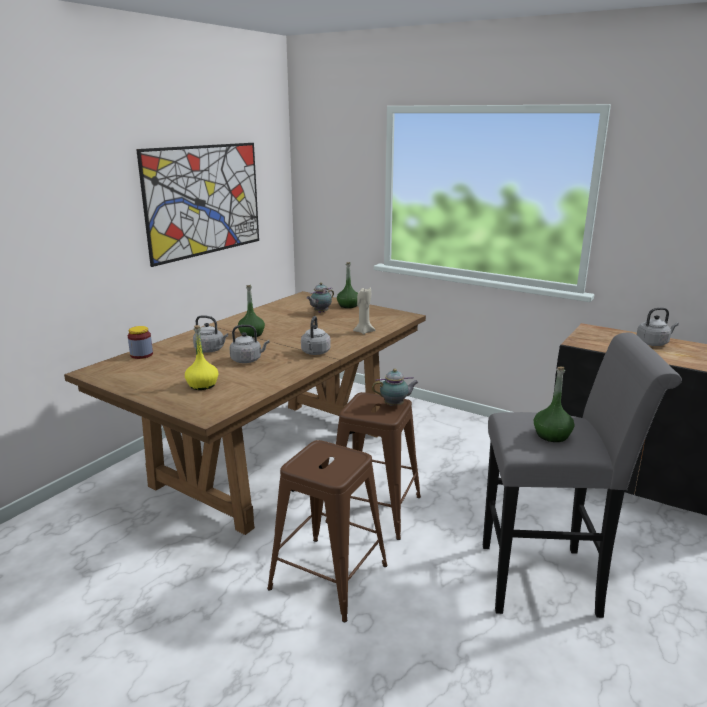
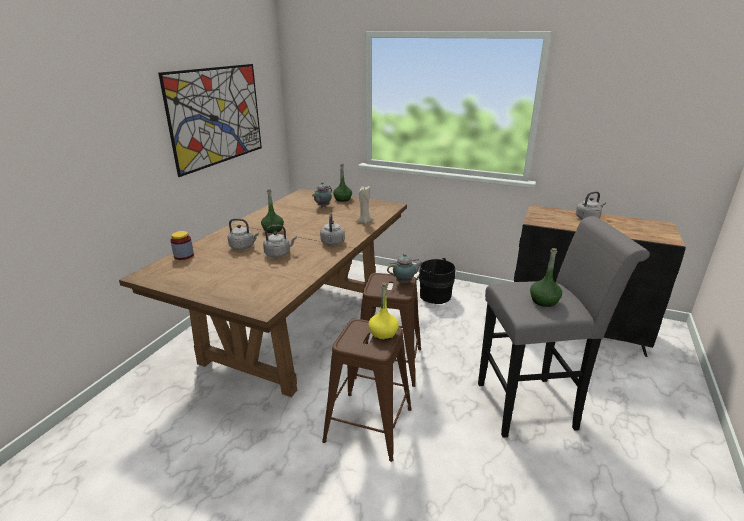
camera: 10 degrees left, 5 degrees up
yellow bottle [185,325,218,390] -> yellow bottle moved to [368,282,399,340]
none -> black bucket [416,258,455,304]

